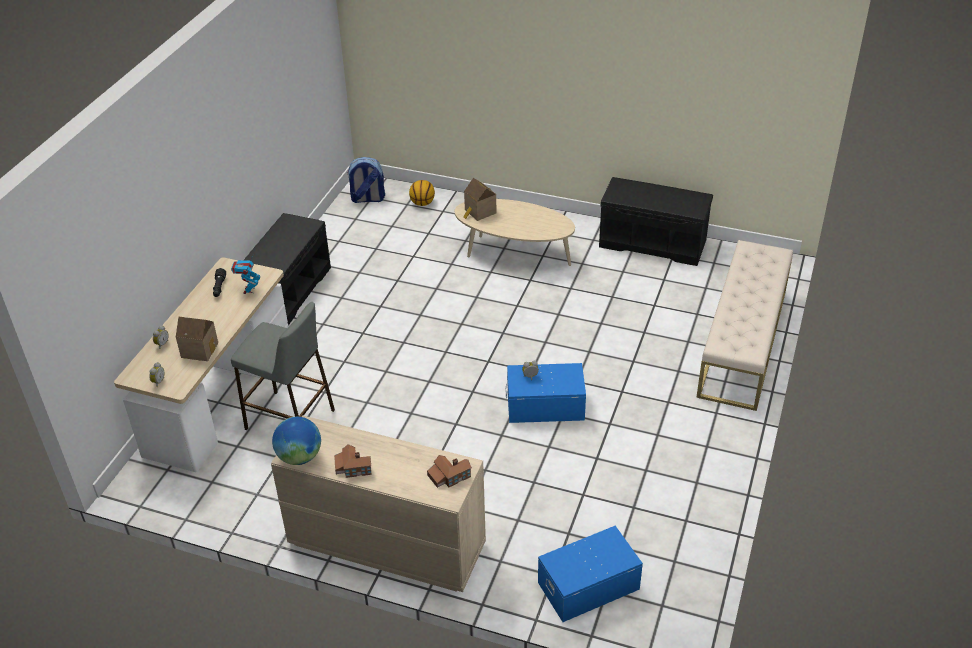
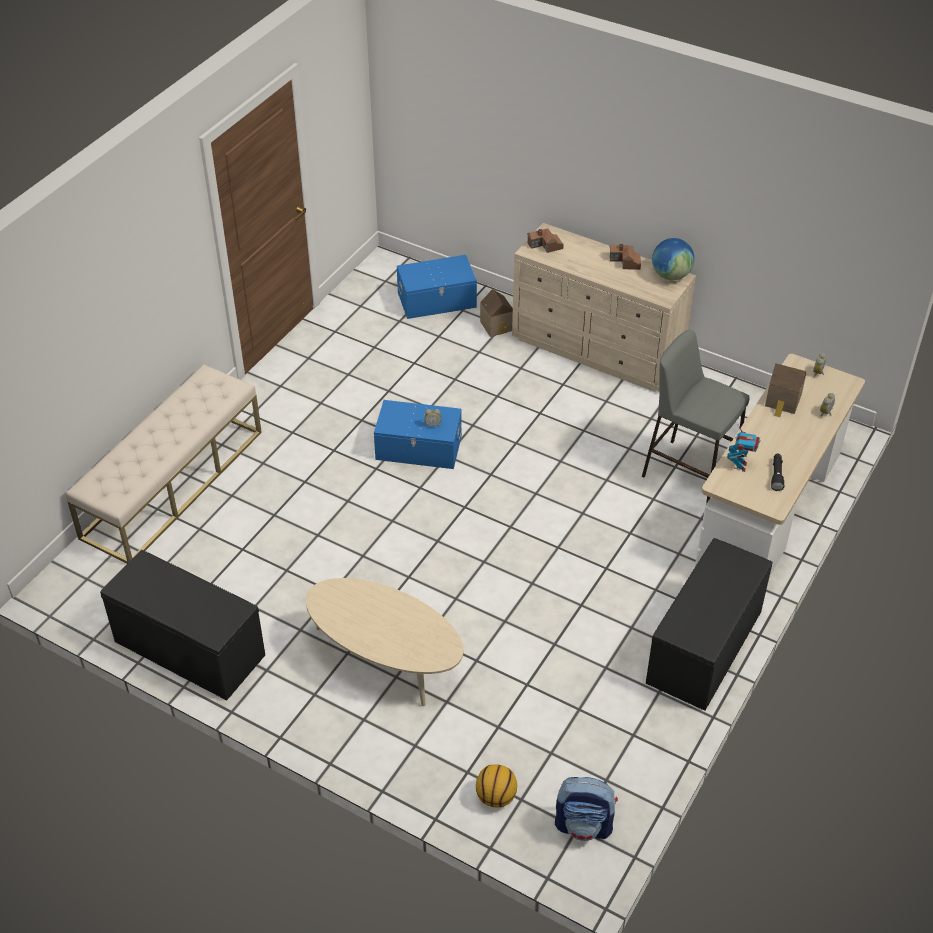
camera: 170 degrees left, 5 degrees up
toy house [463,178,497,221] -> toy house moved to [480,289,513,337]

